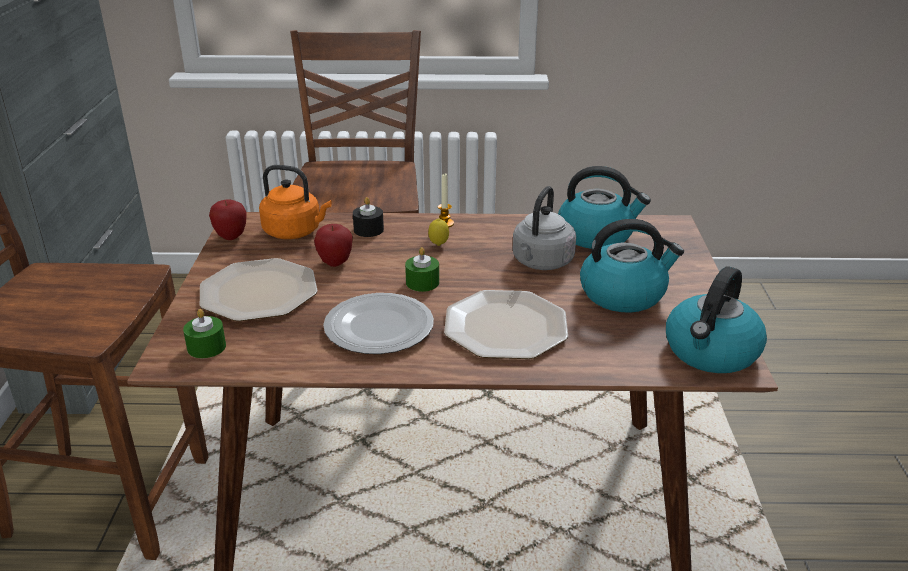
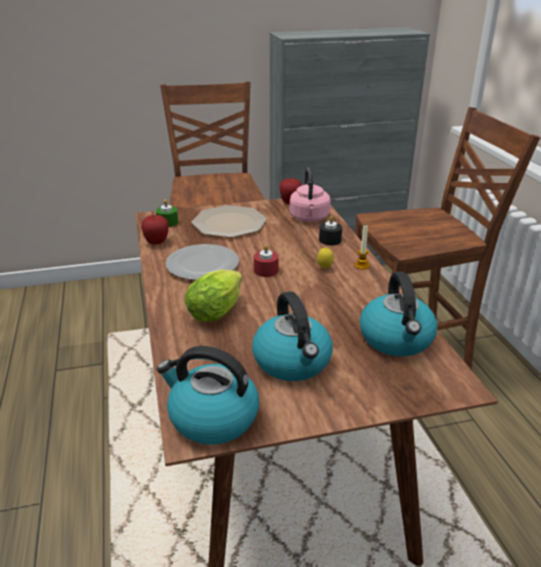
camera: 75 degrees right, 0 degrees up
orange kettle [259,165,332,239] -> pink kettle [290,167,330,222]
apple [314,224,353,267] -> apple moved to [141,215,169,245]
green candle [405,247,439,292] -> red candle [254,244,279,277]
plate [444,290,568,359] -> lettuce [185,270,242,322]
grey kettle [512,186,576,270] -> none

